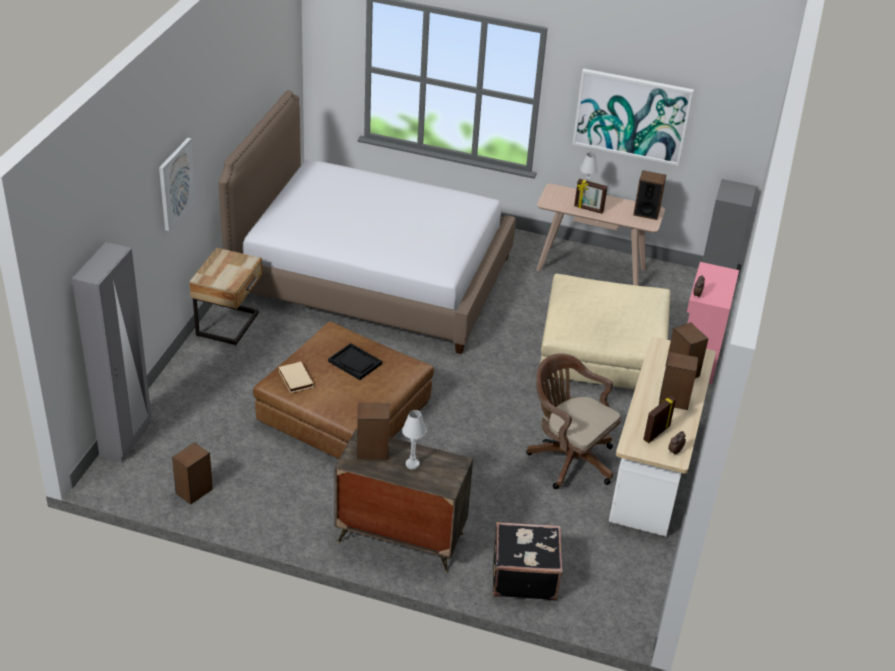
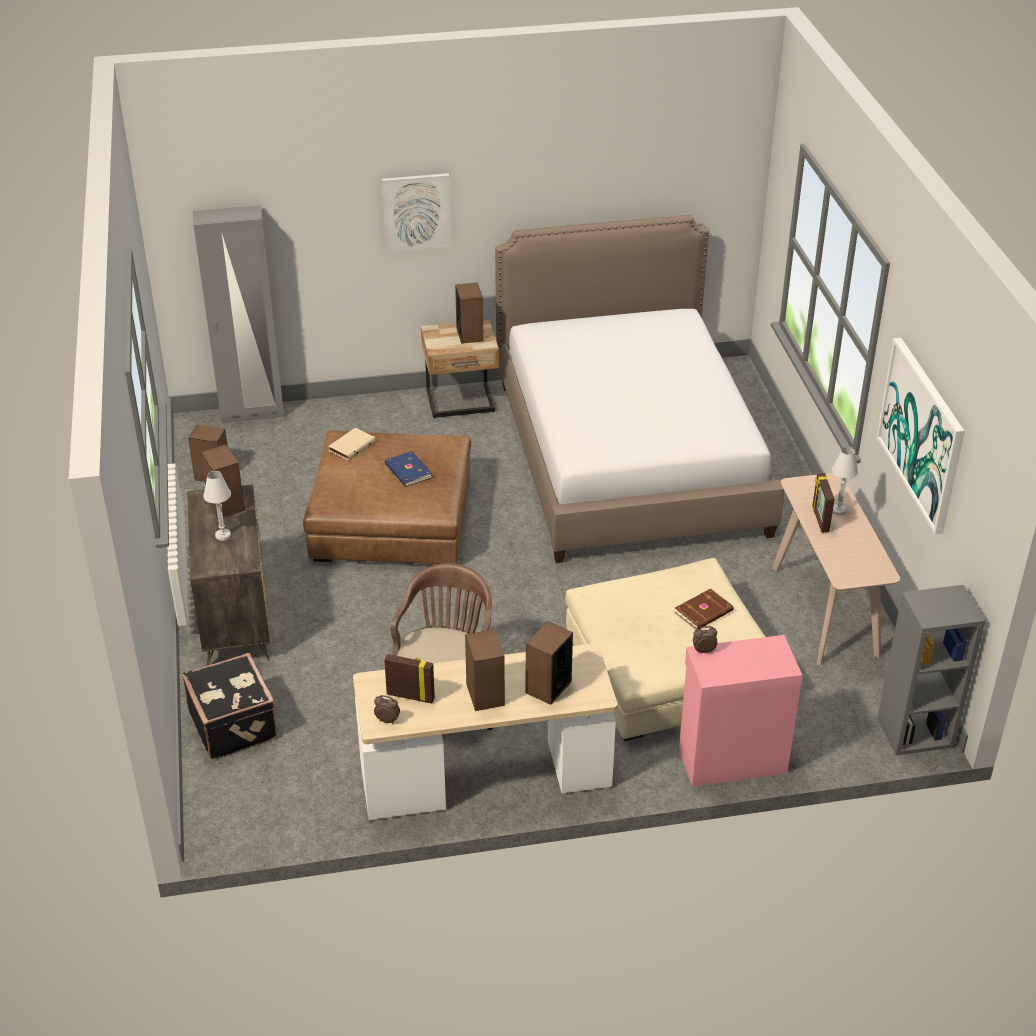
camera: 65 degrees right, 0 degrees up
black tray [328,343,382,380] -> blue book [385,451,432,487]
speaker [633,170,666,220] -> speaker moved to [455,282,484,344]
none -> brown book [674,588,734,629]

